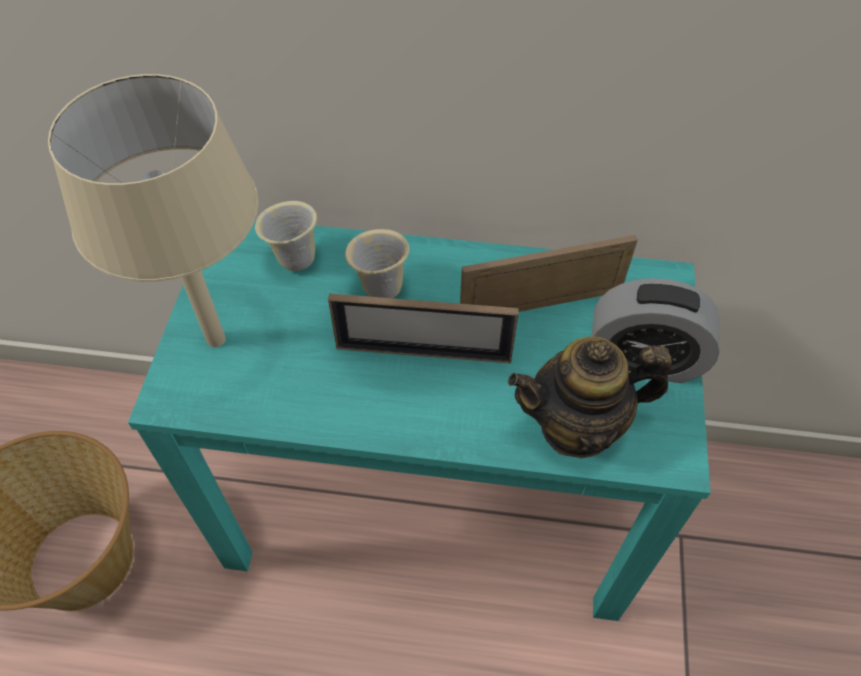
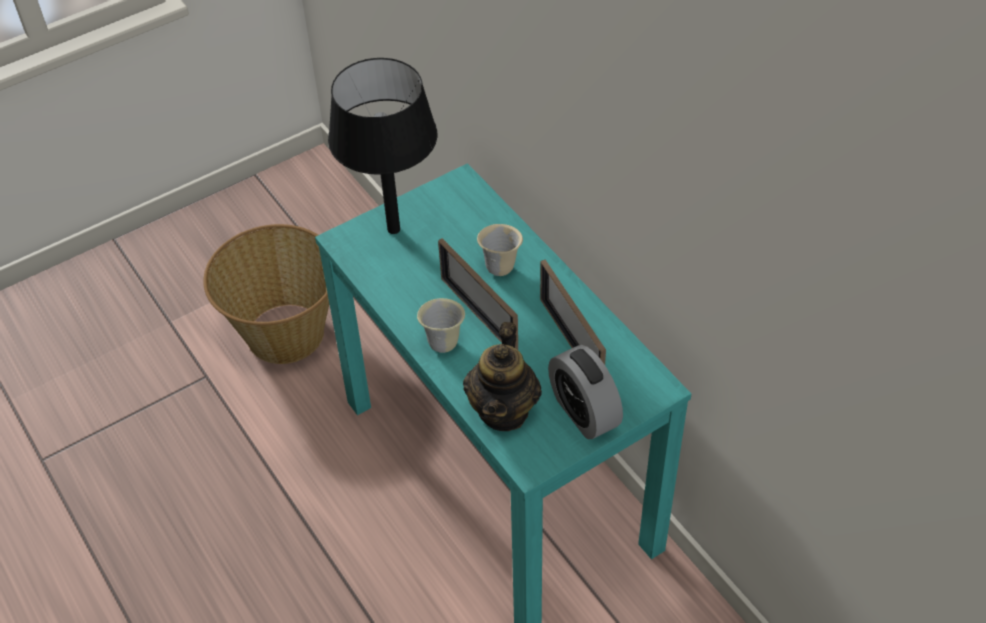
camera: 50 degrees right, 5 degrees down
beige table lamp [48,74,259,347] -> black table lamp [328,58,437,234]
beige mug [255,201,317,271] -> beige mug moved to [417,298,465,353]
picture frame [460,235,638,312] -> picture frame turned 150 degrees counterclockwise [540,260,606,365]
teapot [508,336,672,458] -> teapot turned 120 degrees counterclockwise [463,322,542,431]

